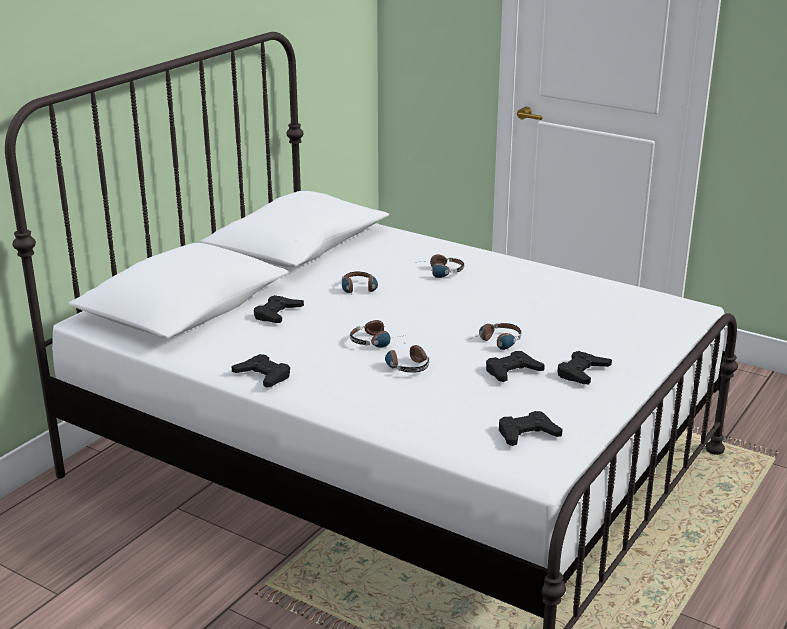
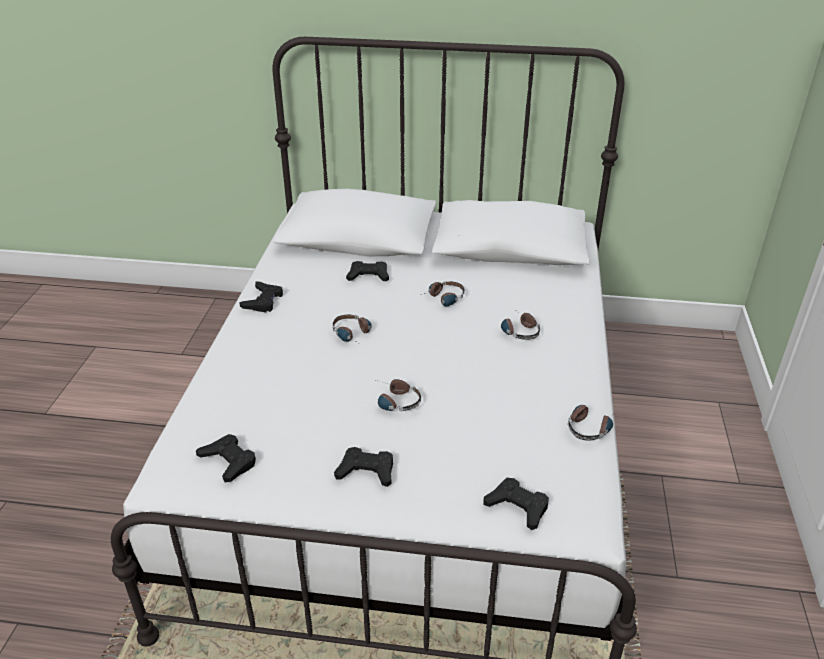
camera: 65 degrees right, 10 degrees up
headphones [385,344,429,373] -> headphones moved to [568,405,615,440]
black game controller [486,351,545,382] -> black game controller moved to [484,478,549,530]

